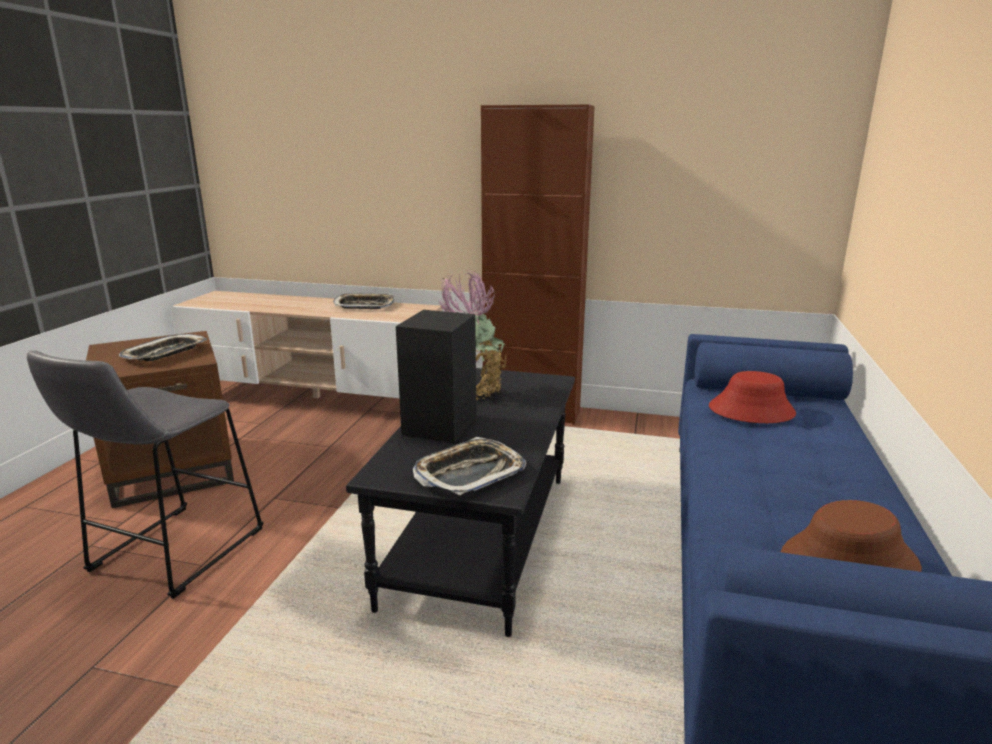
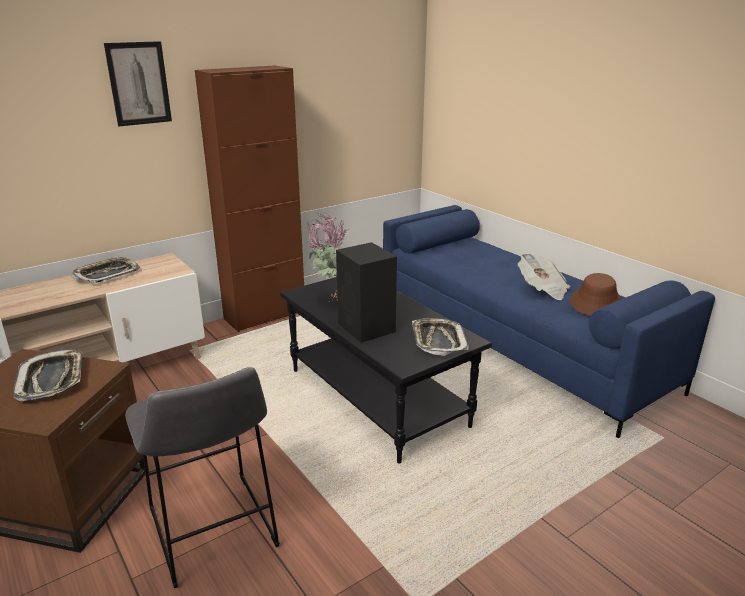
camera: 50 degrees left, 5 degrees up
red hat [709,371,796,423] -> none
none -> picture [104,41,172,126]
none -> newspaper [518,253,570,300]

